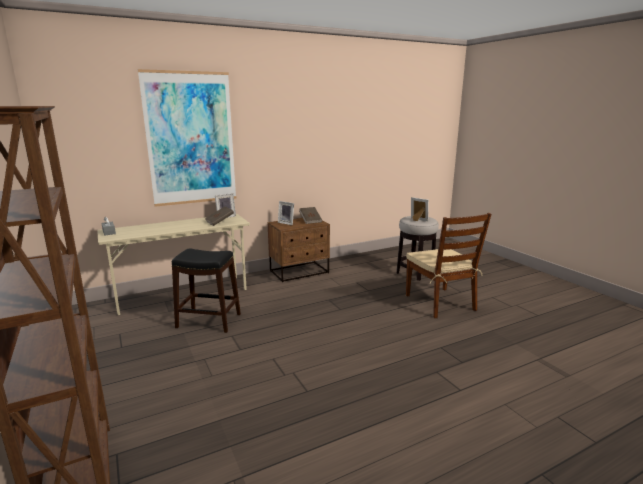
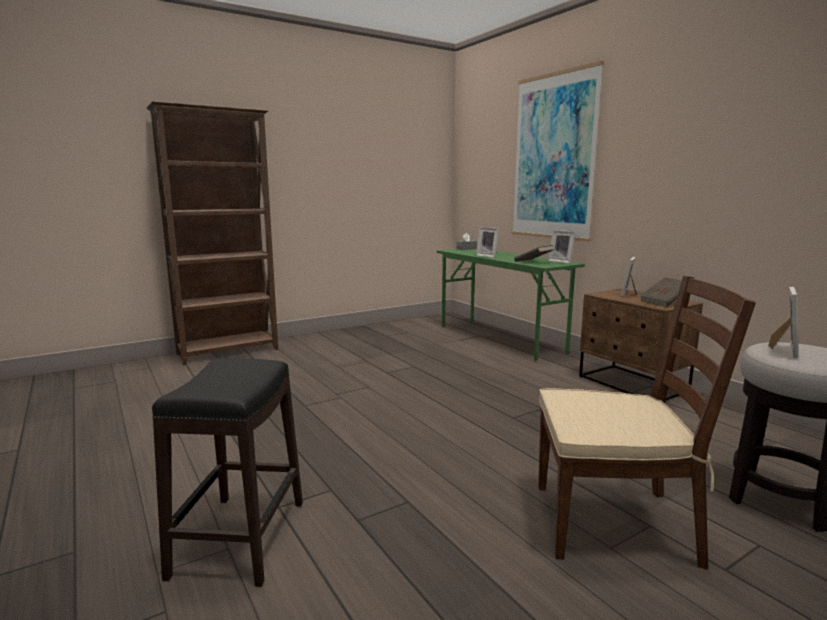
camera: 85 degrees right, 5 degrees down
beige desk [97,214,250,315] -> green desk [437,249,585,361]
black stool [172,248,241,333] -> black stool moved to [152,359,303,587]
brown chair [406,213,491,318] -> brown chair turned 150 degrees counterclockwise [538,276,756,570]
none -> picture frame [476,227,499,258]

